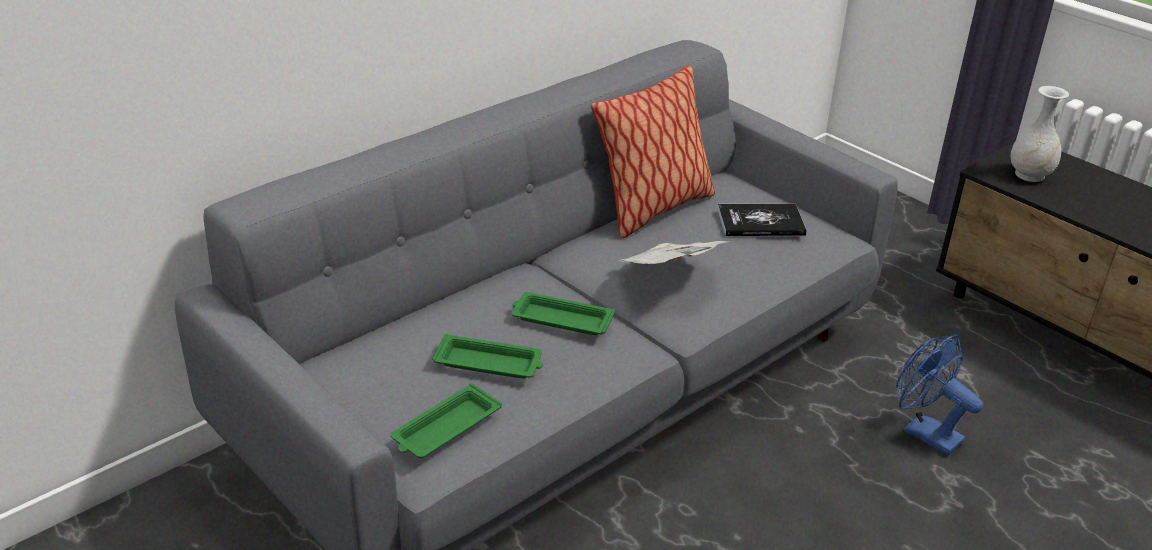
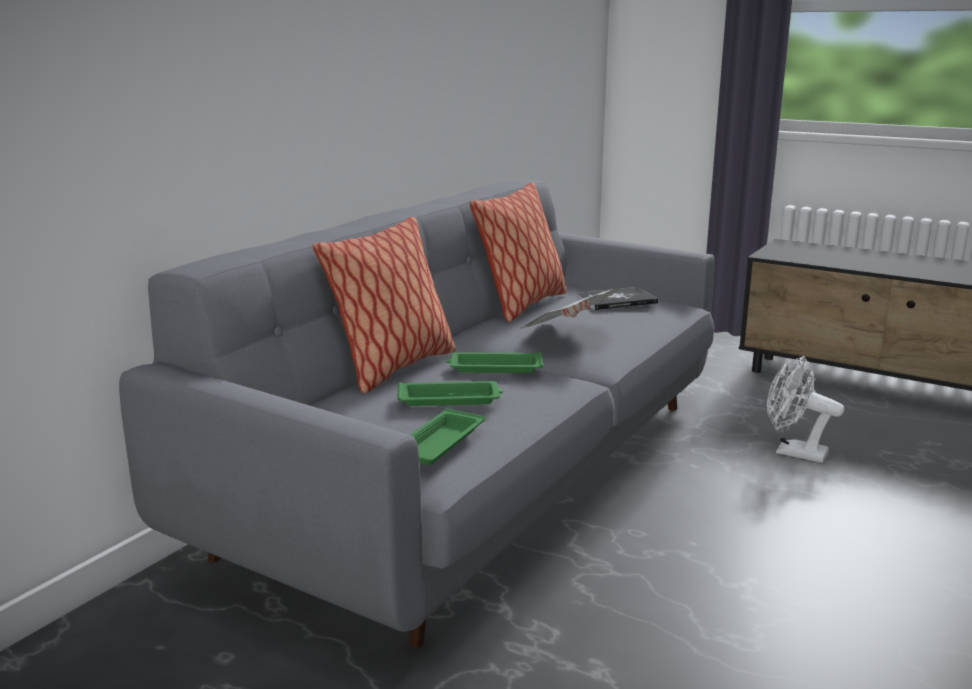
camera: 15 degrees left, 15 degrees down
blue fan [896,335,983,456] -> white fan [767,356,844,463]
white vase [1011,86,1069,182] -> none
none -> pillow [313,217,456,393]

